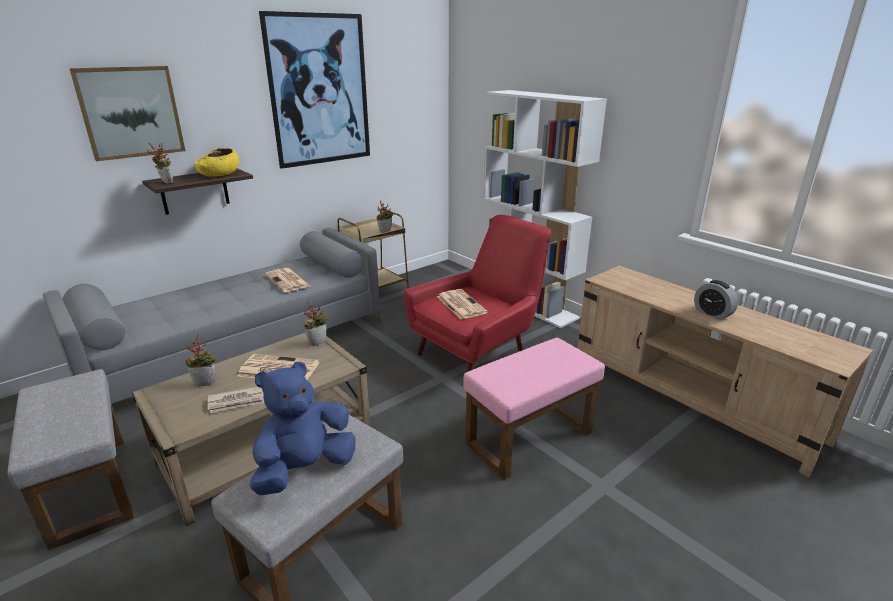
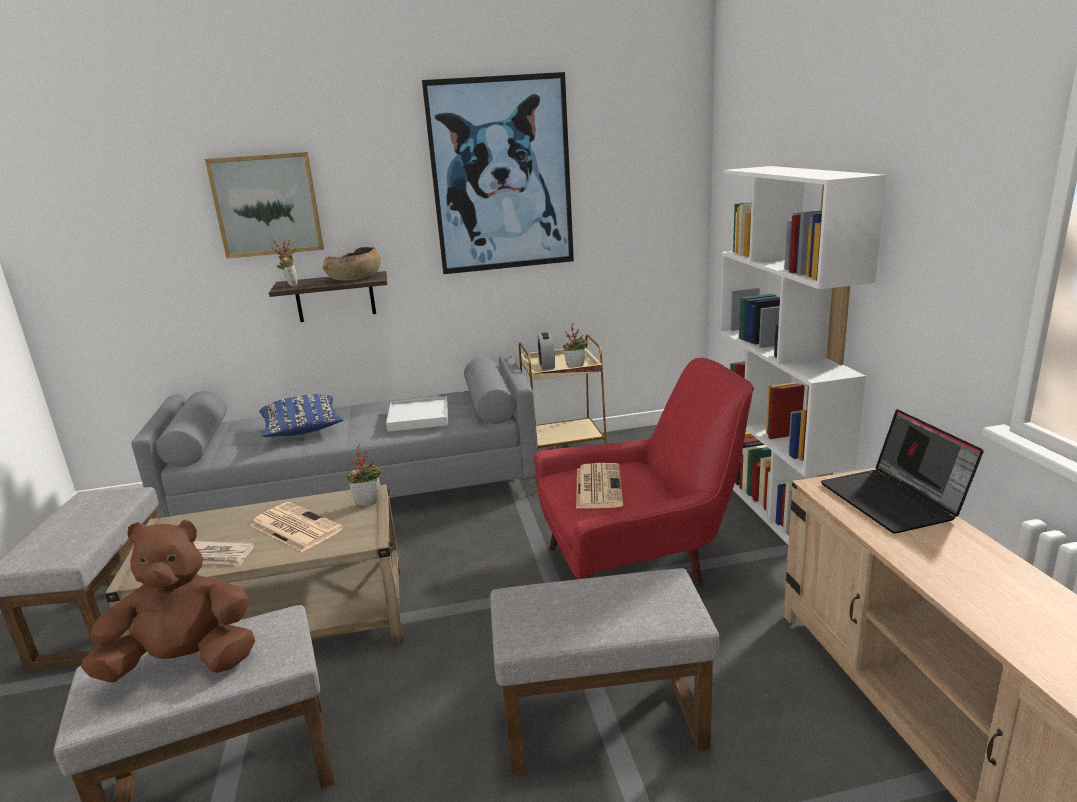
camera: 30 degrees right, 5 degrees down
potted plant [185,334,217,386] -> none
yellow bowl [194,148,239,177] -> brown bowl [323,247,381,281]
blue plush toy [249,362,356,495] -> brown plush toy [81,519,255,682]
newspaper [266,268,310,292] -> white tray [386,396,448,432]
pink ottoman [463,338,605,480] -> grey ottoman [490,568,719,775]
alarm clock [694,280,738,320] -> alarm clock moved to [538,332,555,370]
none -> blue pillow [259,394,344,437]
none -> laptop [821,409,984,533]

